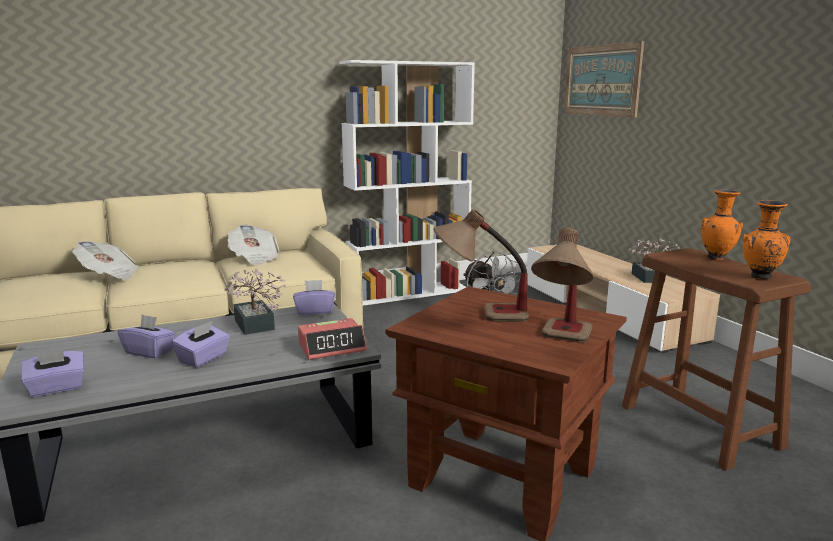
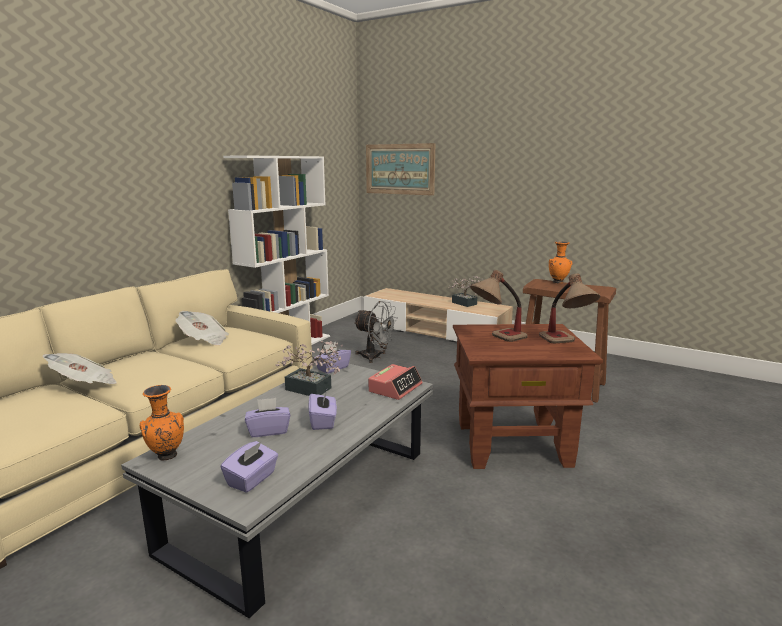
camera: 35 degrees left, 0 degrees up
orange vase [742,200,790,279] -> orange vase moved to [140,385,184,460]

